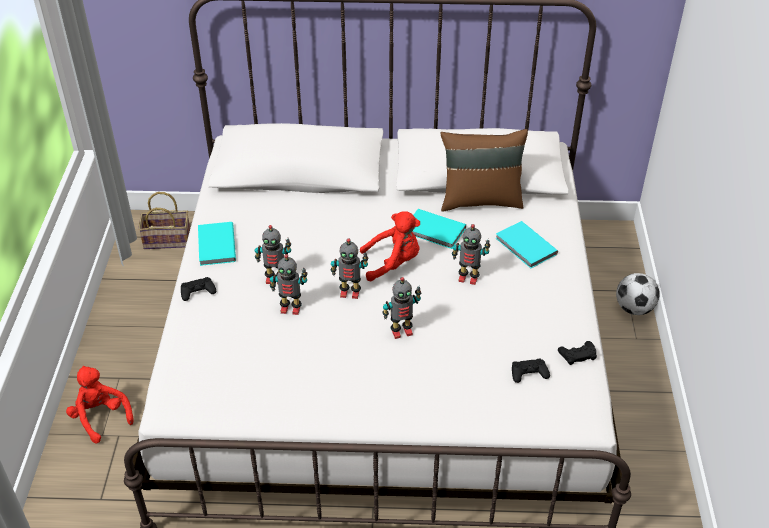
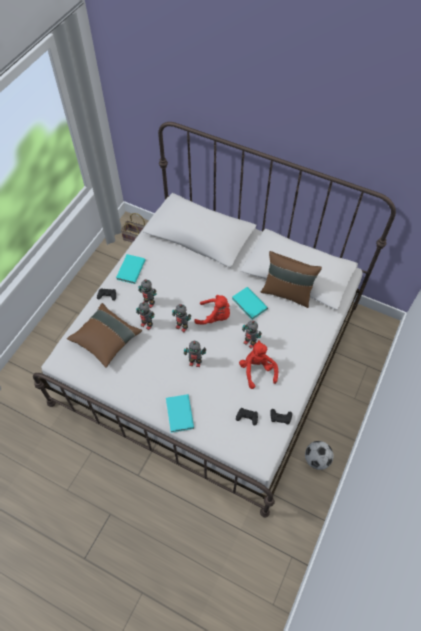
camera: 25 degrees right, 15 degrees up
red plush toy [66,366,134,444] -> red plush toy moved to [239,340,278,389]
turquoise book [496,221,558,268] -> turquoise book moved to [166,394,194,433]
football [616,273,660,315] -> football moved to [305,441,334,470]
none -> brown pillow [67,303,142,368]

